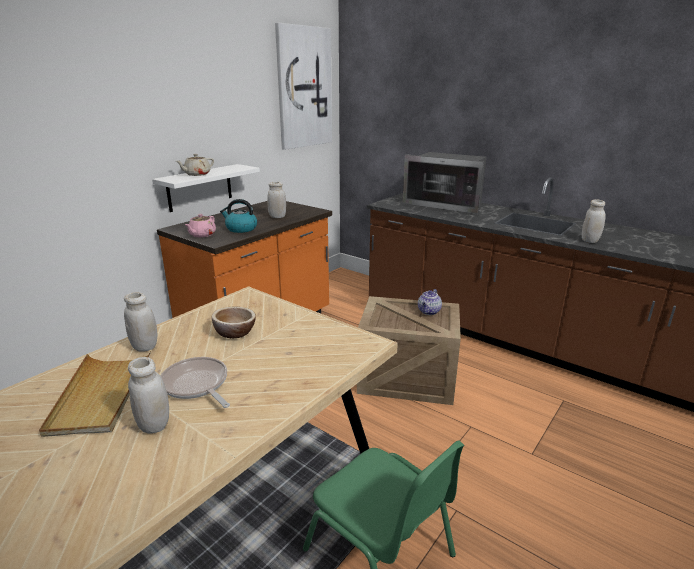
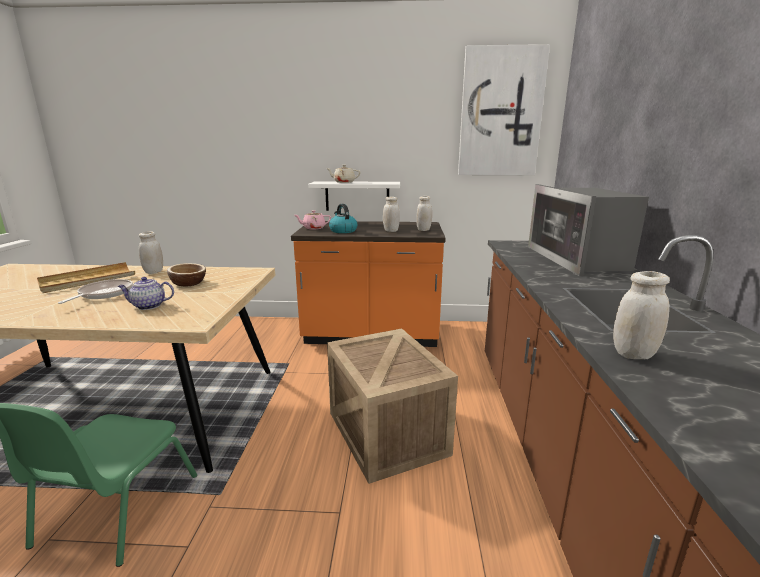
camera: 55 degrees right, 5 degrees down
white jar [128,357,169,434] -> white jar moved to [416,196,432,231]
teapot [418,289,442,315] -> teapot moved to [118,277,174,310]

